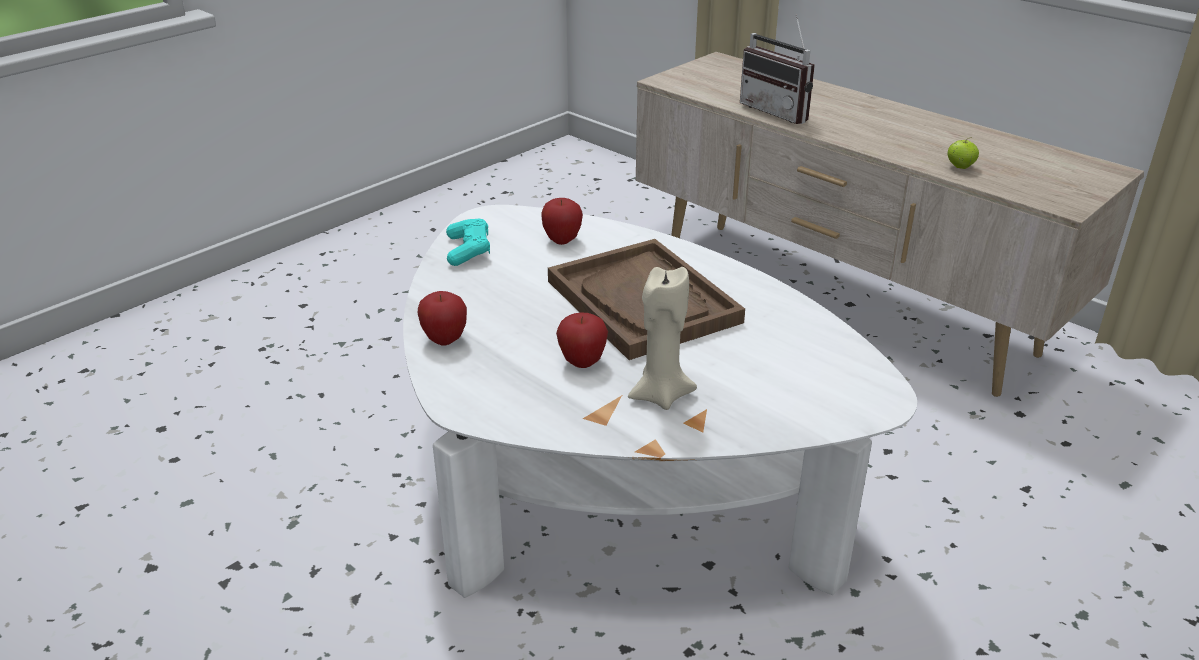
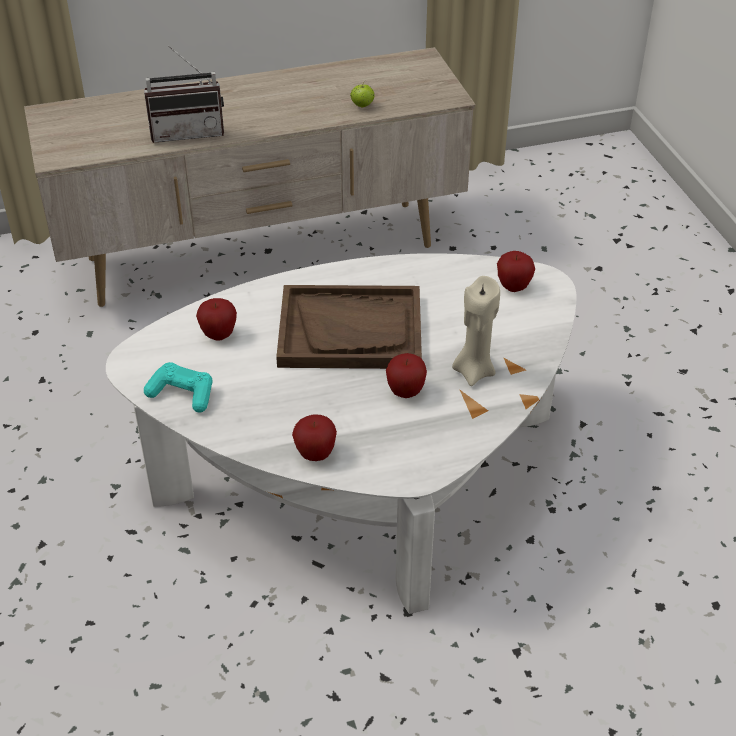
camera: 60 degrees left, 10 degrees up
none -> apple [497,251,535,292]

